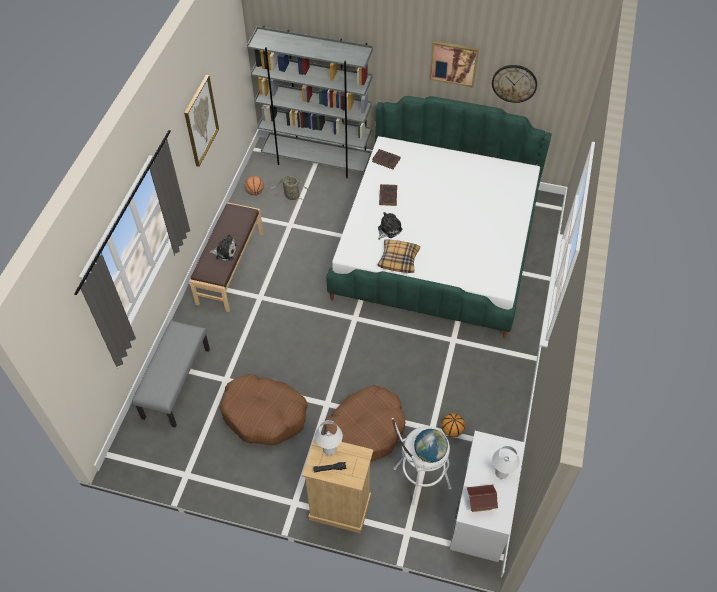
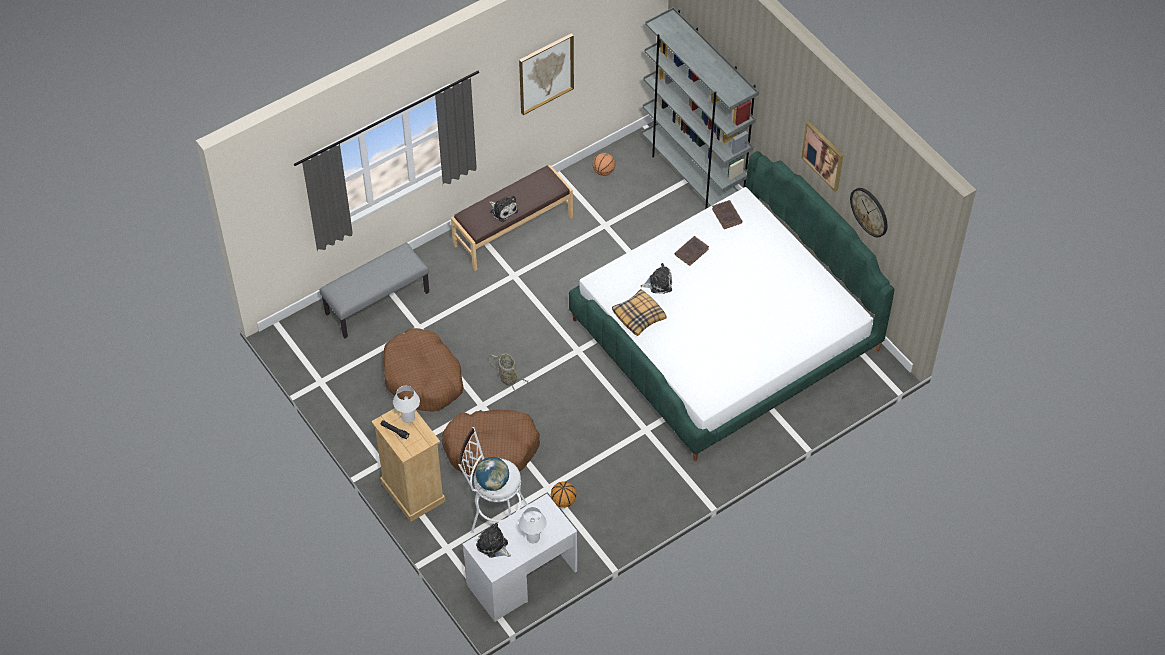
camera: 40 degrees right, 0 degrees up
basket [269,176,308,200] -> basket moved to [490,353,529,392]
toy house [466,485,498,512] -> plush toy [476,523,511,558]

